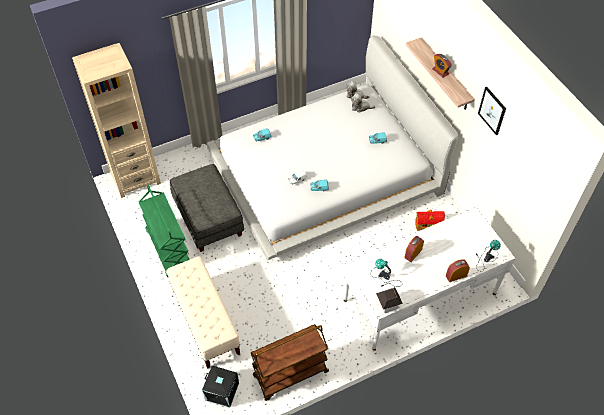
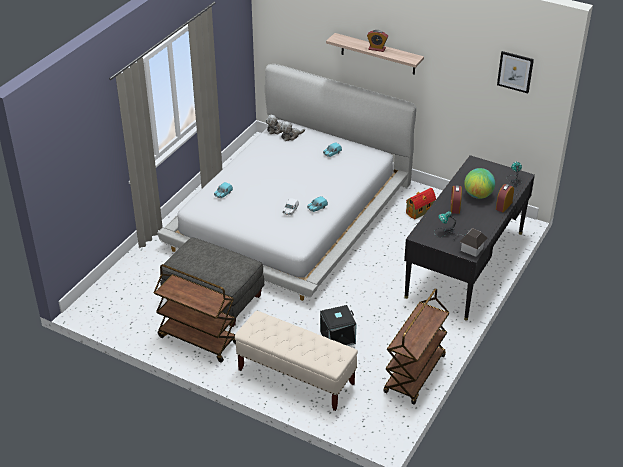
camera: 35 degrees left, 15 degrees down
beige bookcase [72,43,161,198] -> none
green cart [139,185,190,277] -> brown cart [154,264,236,362]
black storage box [202,366,239,408] -> black storage box moved to [320,305,357,346]
white desk [343,207,515,351] -> black desk [404,155,535,321]
picture [478,87,506,135] -> picture moved to [497,51,534,93]
none -> globe [464,168,495,199]

